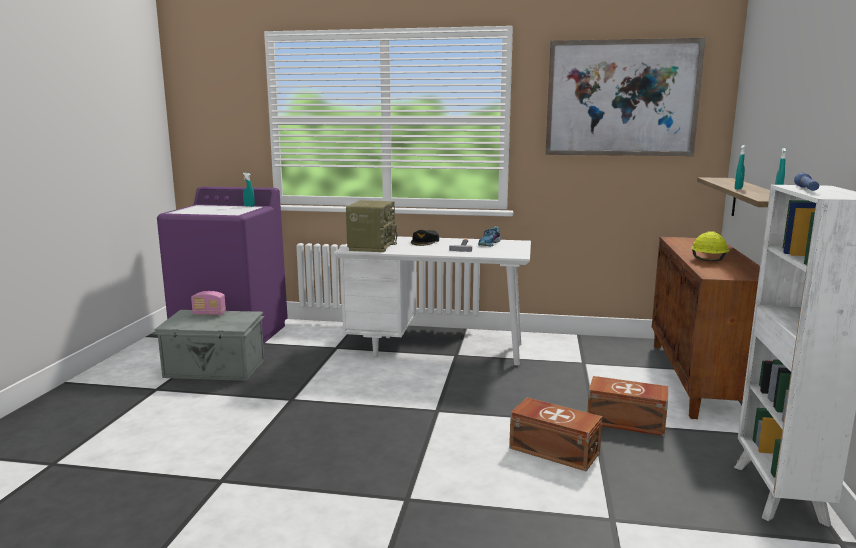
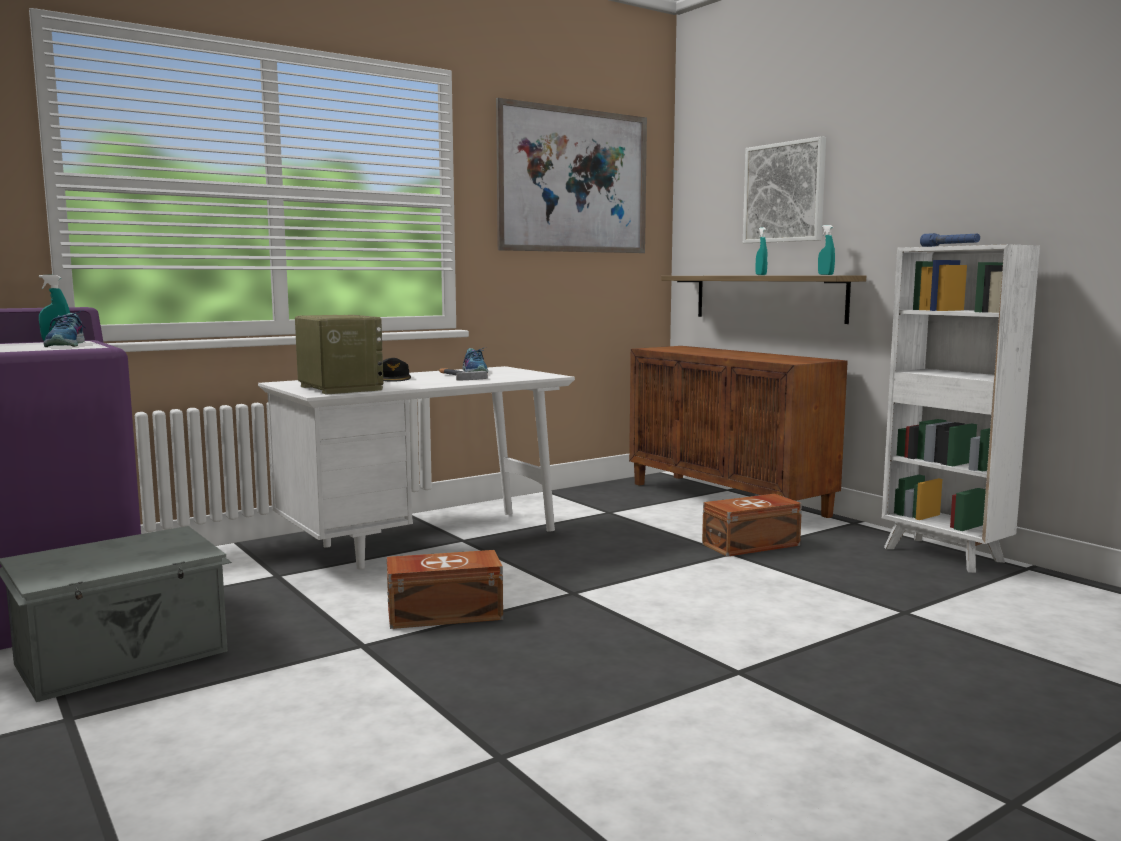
camera: 45 degrees left, 5 degrees down
radio [191,291,226,315] -> none
brown storage box [509,398,602,471] -> brown storage box moved to [387,550,503,629]
yellow hard hat [691,231,730,261] -> none
none -> shoe [43,311,85,347]
none -> picture [743,136,826,243]

